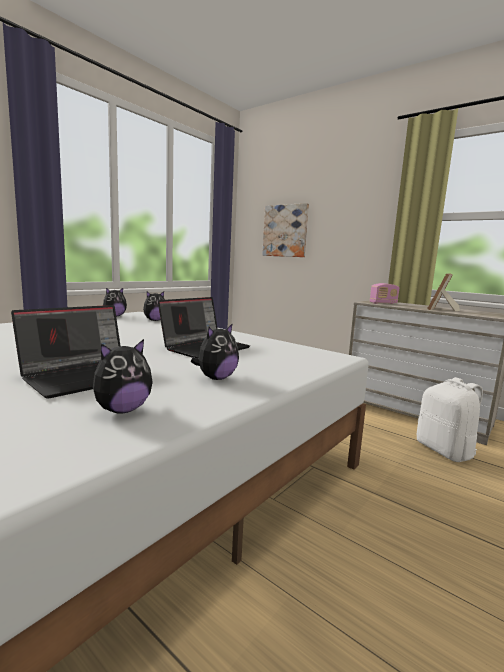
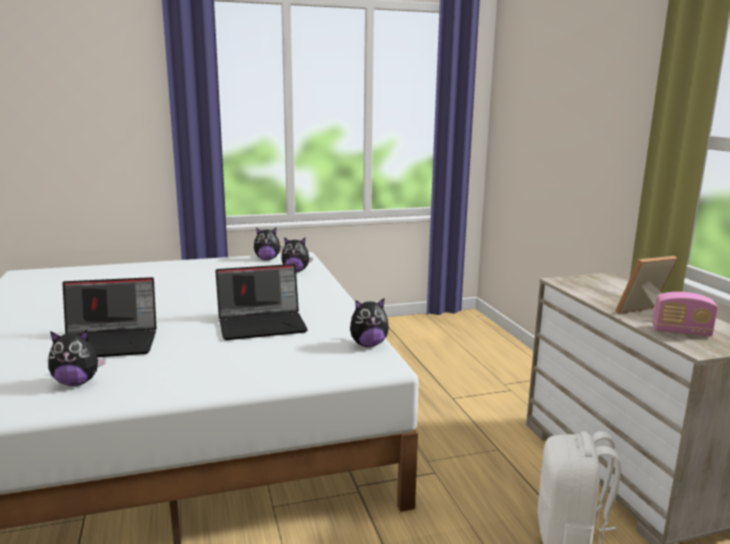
camera: 35 degrees right, 5 degrees up
plush toy [191,323,239,380] -> plush toy moved to [350,298,389,347]
picture [262,203,309,257] -> none
radio [370,283,399,304] -> radio moved to [653,292,718,337]

